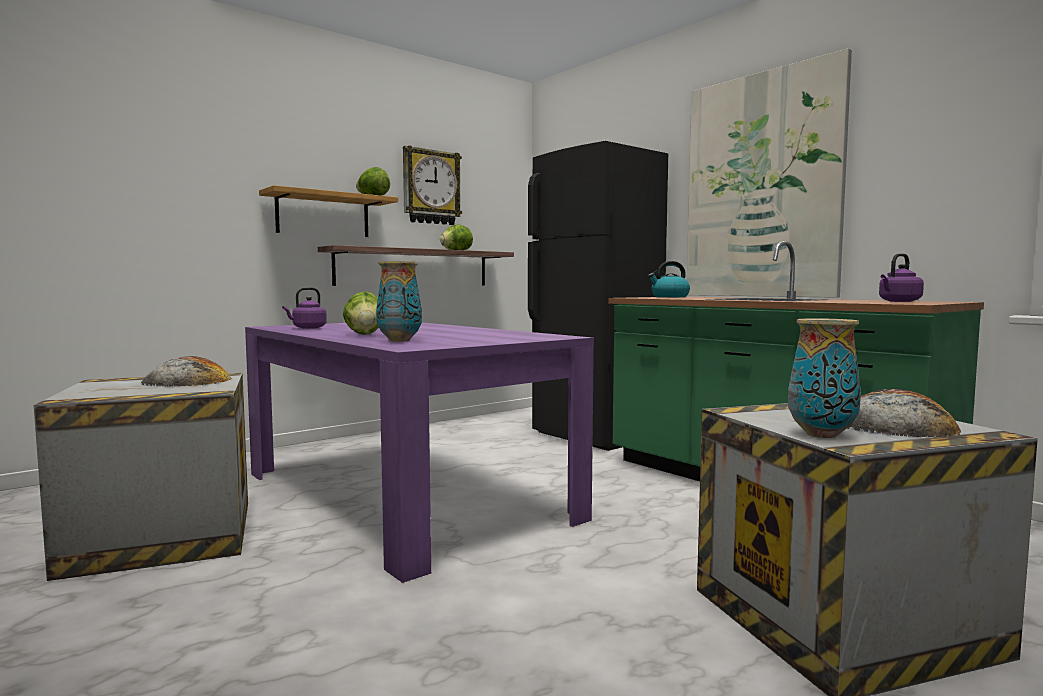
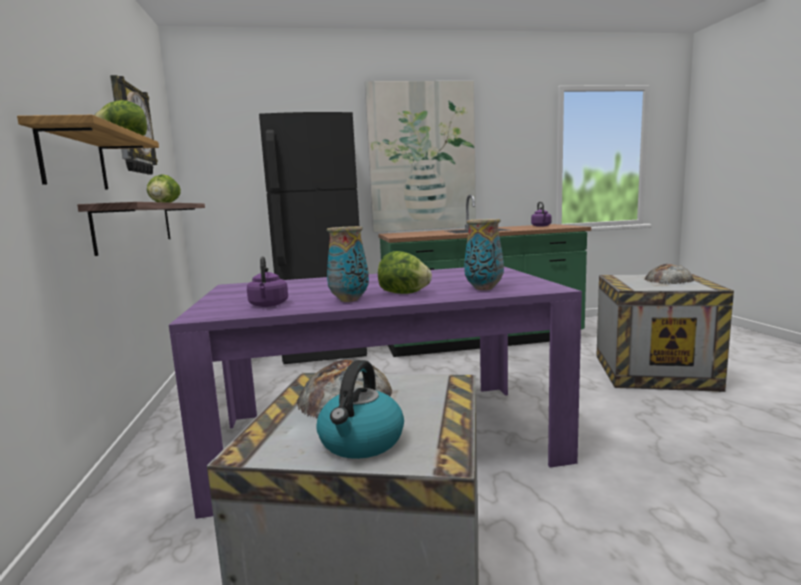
camera: 60 degrees left, 5 degrees up
kettle [648,261,690,297] -> kettle moved to [316,360,404,459]
vase [788,318,861,438] -> vase moved to [327,226,369,302]

